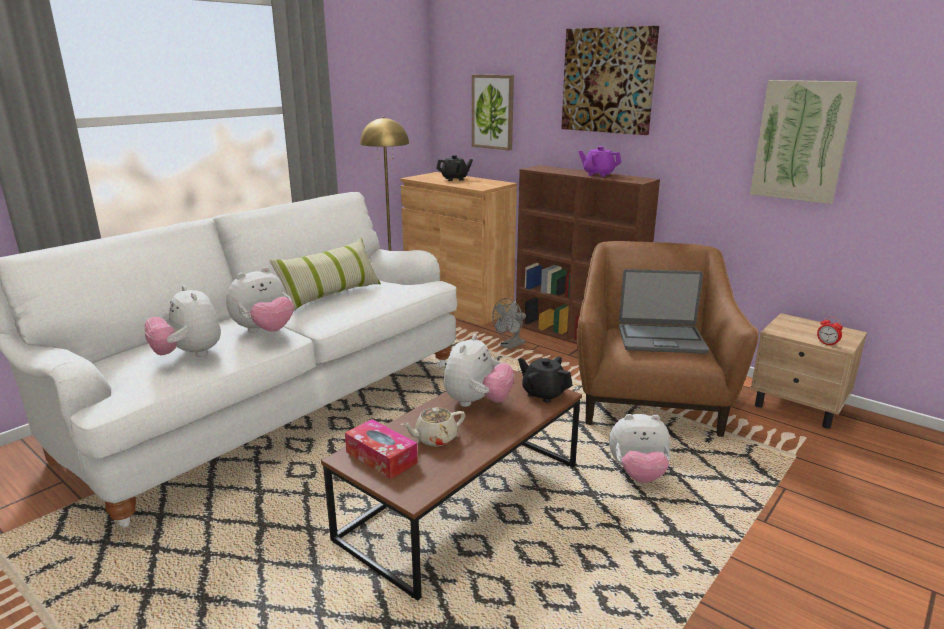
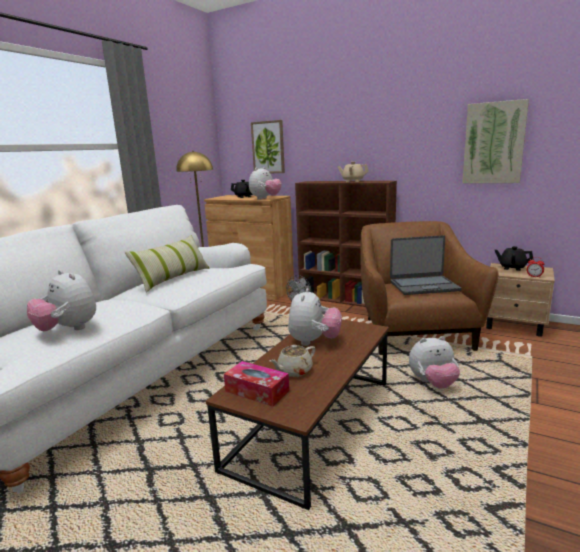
camera: 10 degrees left, 5 degrees down
plush toy [226,267,294,333] -> plush toy moved to [249,167,282,200]
black teapot [518,356,573,403] -> black teapot moved to [495,246,533,271]
picture [561,26,659,135] -> none
purple teapot [578,146,621,177] -> beige teapot [337,161,369,182]

